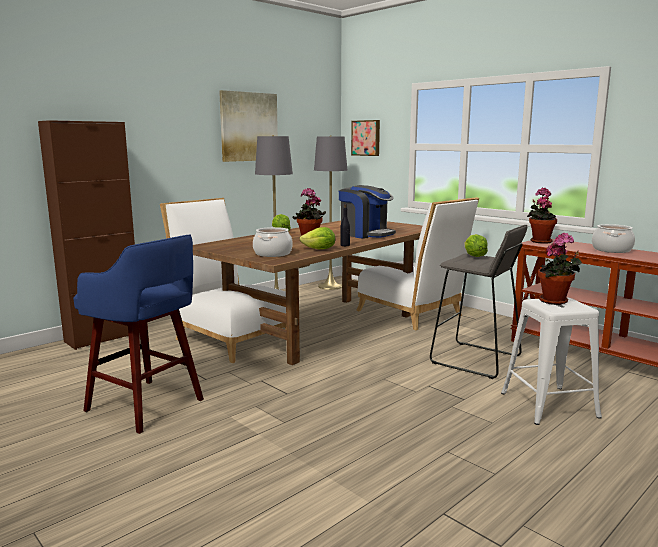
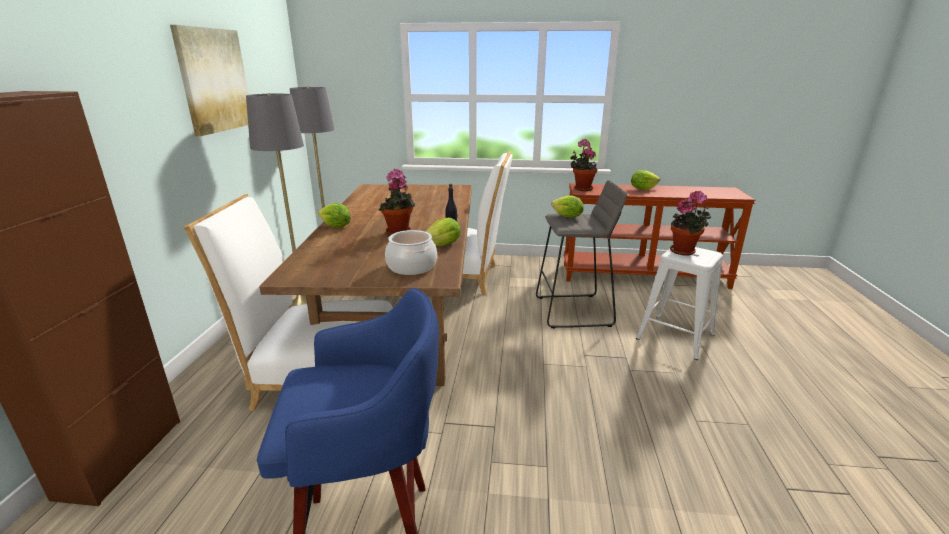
camera: 40 degrees left, 10 degrees up
coffee machine [339,185,396,239] -> none
picture [351,120,380,156] -> none
cooking pot [592,224,635,253] -> lettuce [631,170,660,190]

